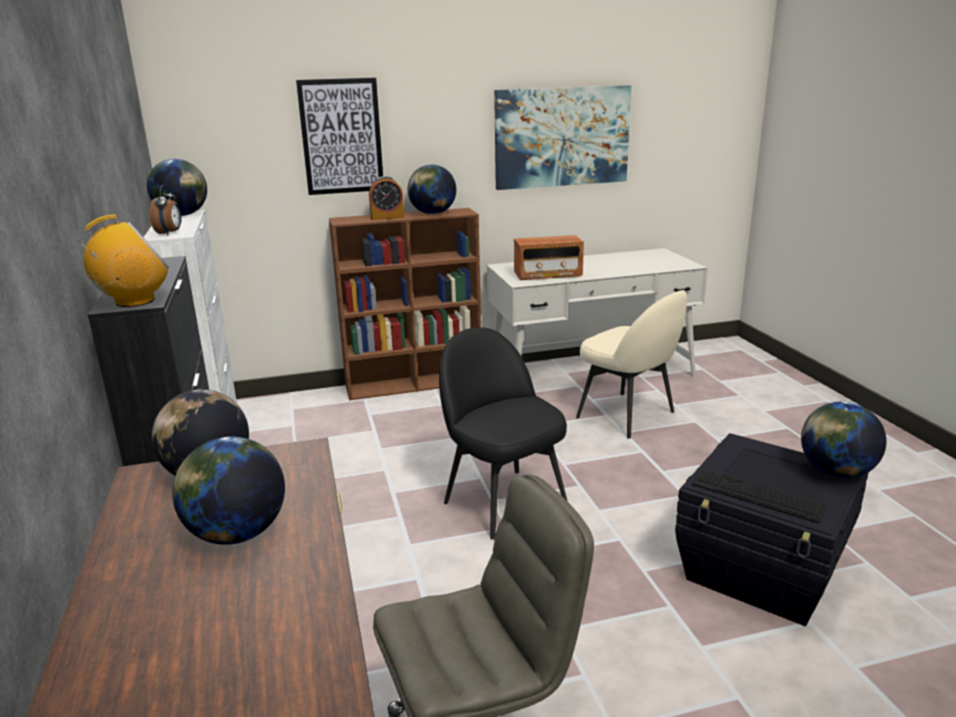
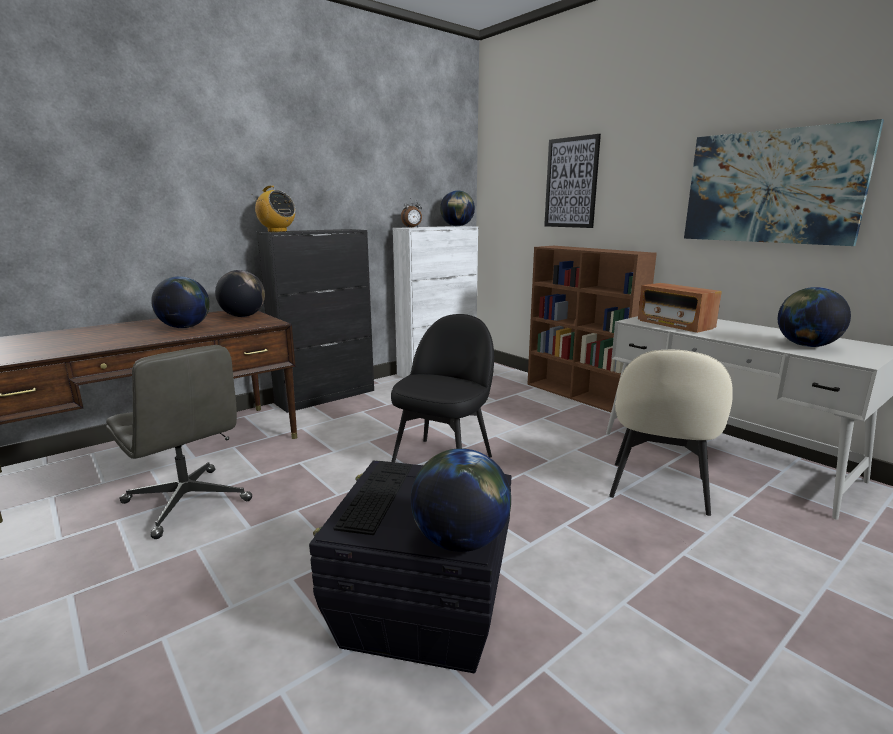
camera: 65 degrees right, 5 degrees down
alarm clock [369,176,404,220] -> none
globe [408,165,456,214] -> globe moved to [778,287,851,347]

